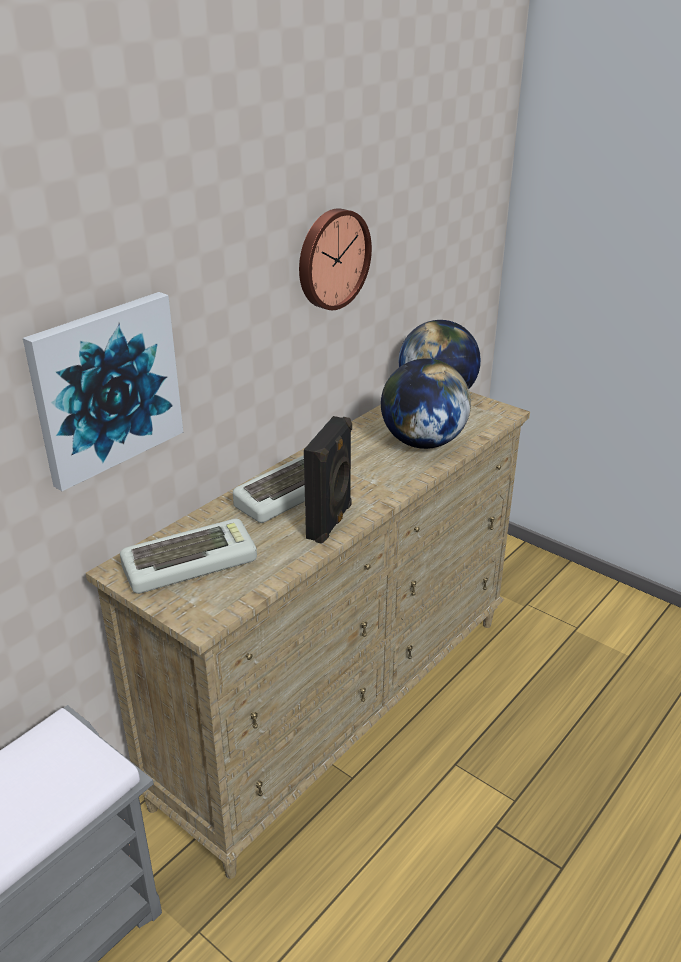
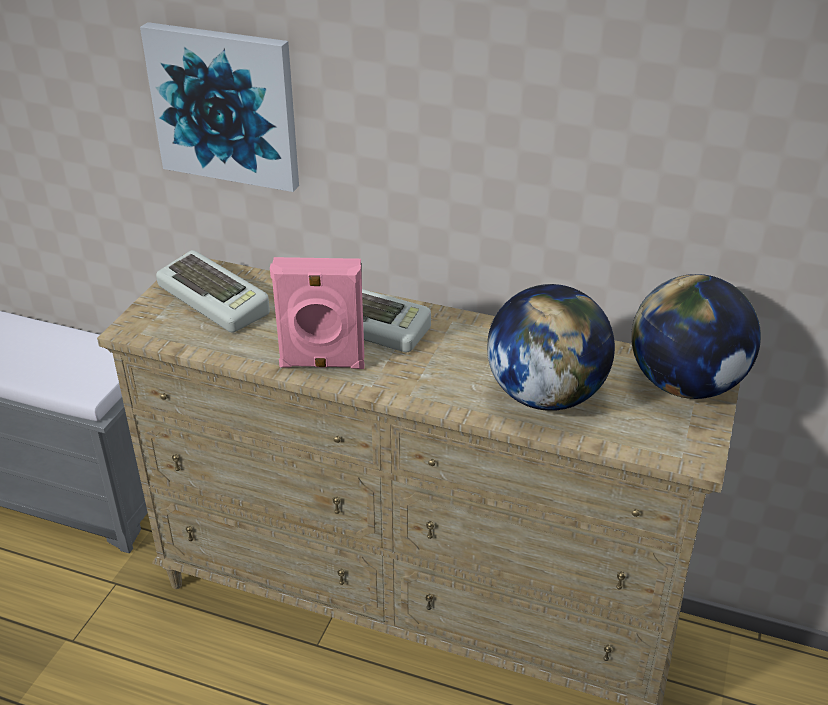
camera: 70 degrees right, 5 degrees up
wall clock [299,208,372,310] -> none
black speaker [304,416,352,544] -> pink speaker [270,257,365,369]

